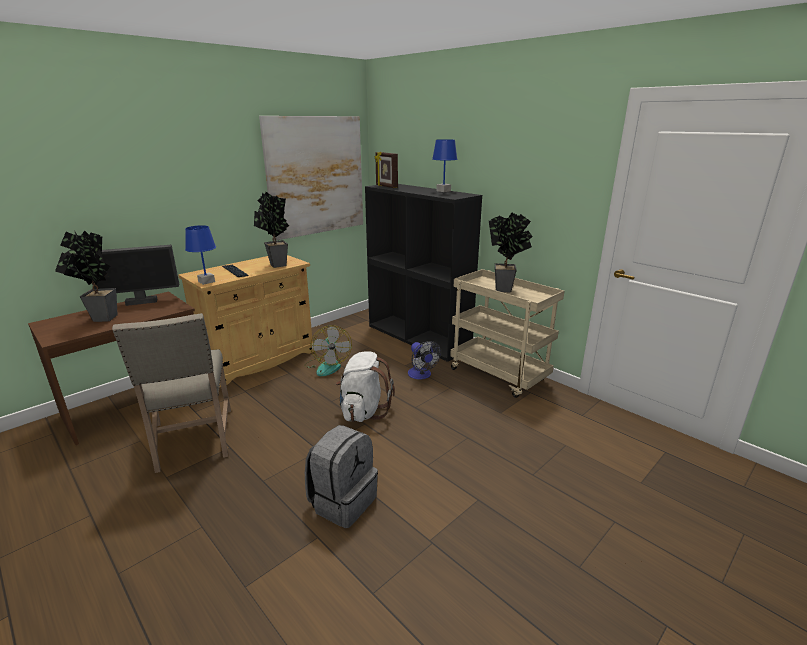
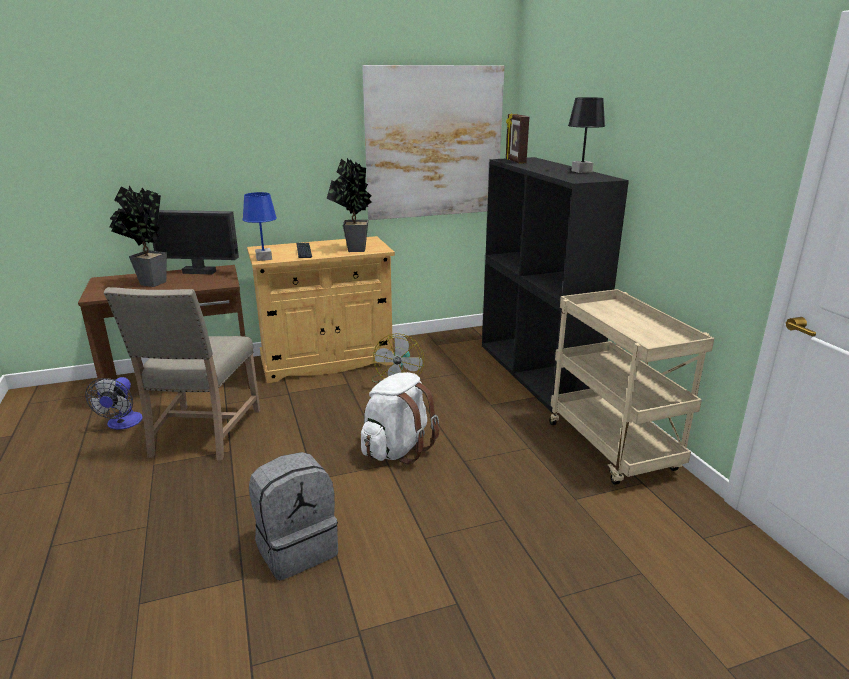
camera: 25 degrees right, 0 degrees up
fan [408,341,441,380] -> fan moved to [85,377,143,430]
blue table lamp [432,139,457,192] -> black table lamp [568,97,605,173]
potted plant [489,212,533,292] -> none

